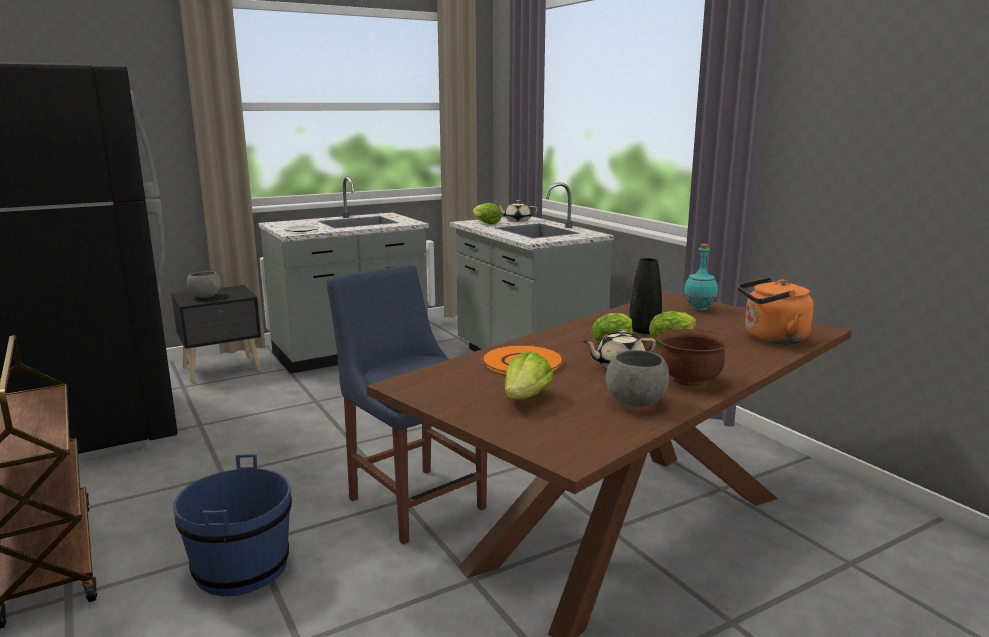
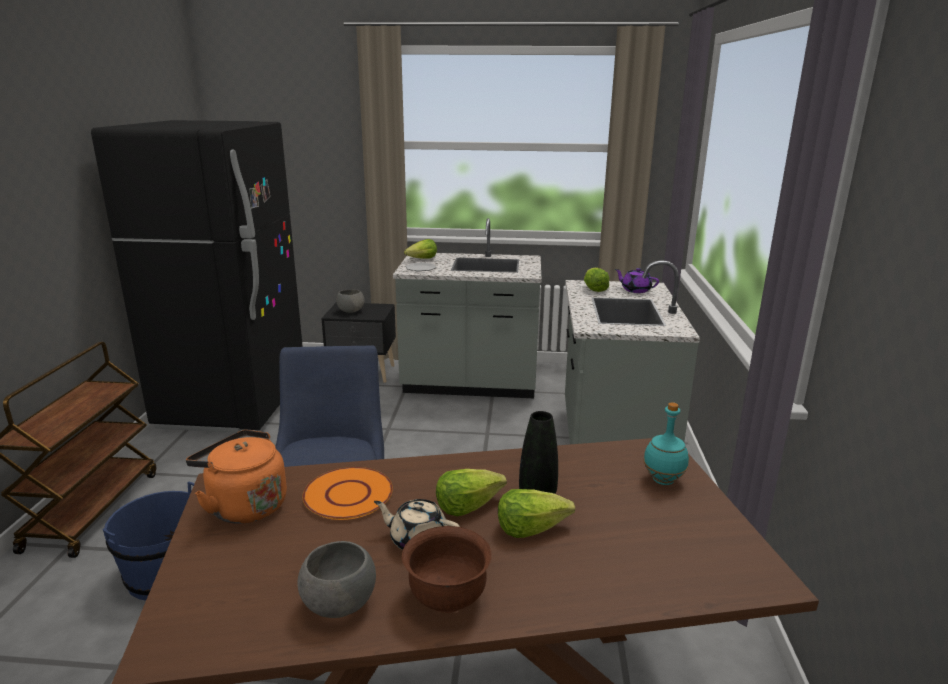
camera: 35 degrees right, 5 degrees up
beige teapot [496,200,538,222] -> purple teapot [615,268,659,293]
lettuce [505,351,554,399] -> lettuce moved to [404,239,437,259]
orange kettle [738,277,814,344] -> orange kettle moved to [186,430,287,524]

